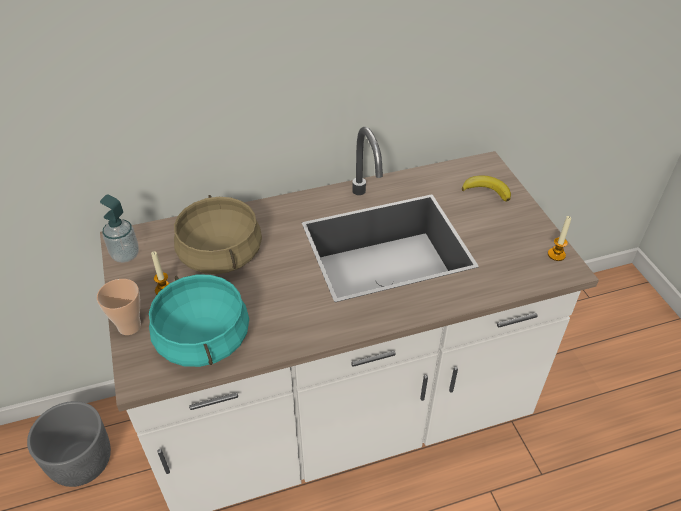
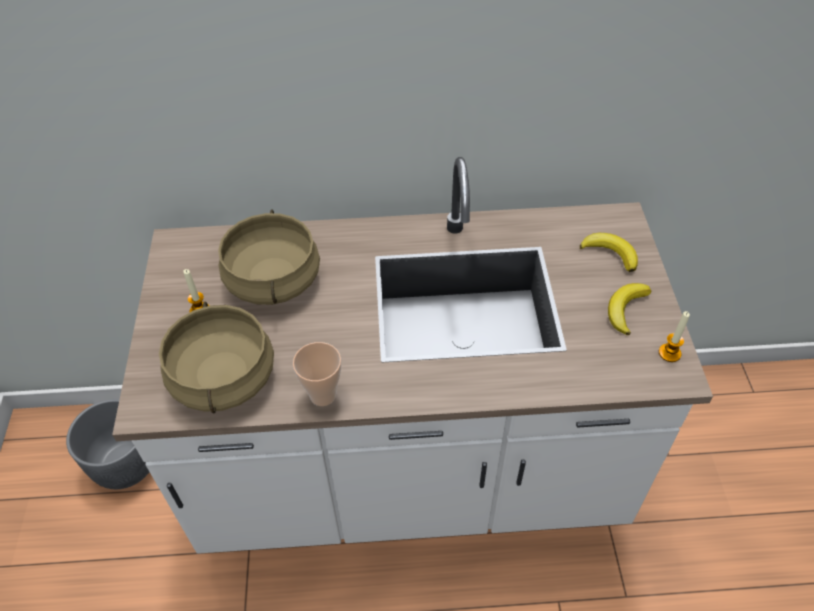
camera: 15 degrees right, 5 degrees up
cup [97,279,141,335] -> cup moved to [293,342,341,406]
soap dispenser [100,194,139,263] -> none
turquoise cooking pot [149,275,249,367] -> beige cooking pot [159,302,274,413]
none -> banana [608,283,651,335]

